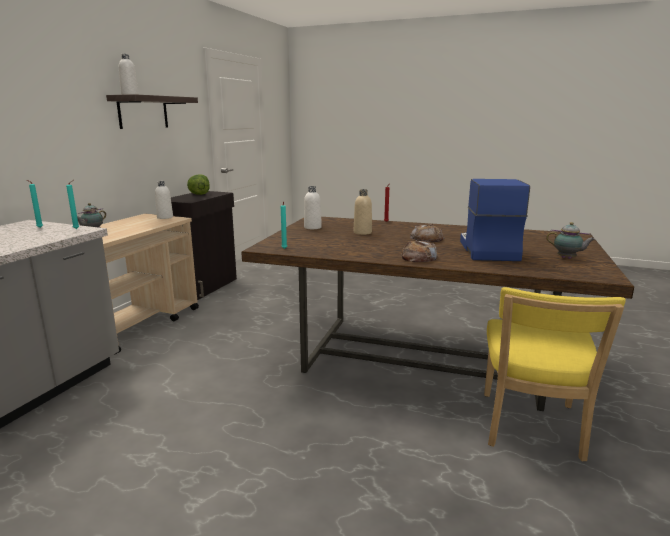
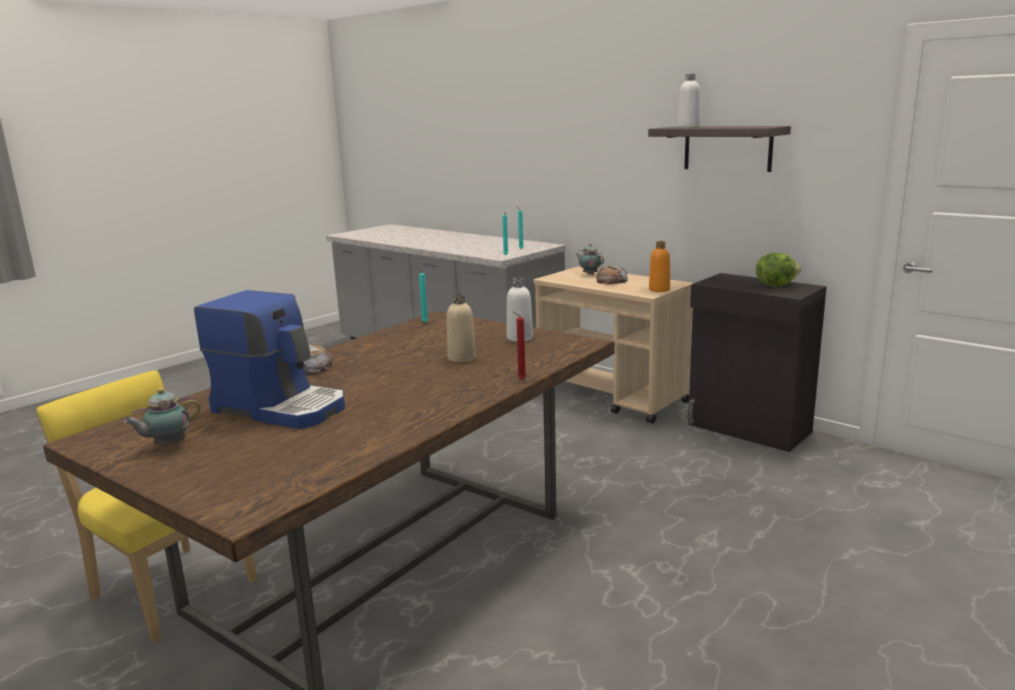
camera: 110 degrees right, 0 degrees up
white bottle [155,181,173,219] -> orange bottle [649,241,670,292]
bread [410,224,445,242] -> bread moved to [596,266,628,284]

